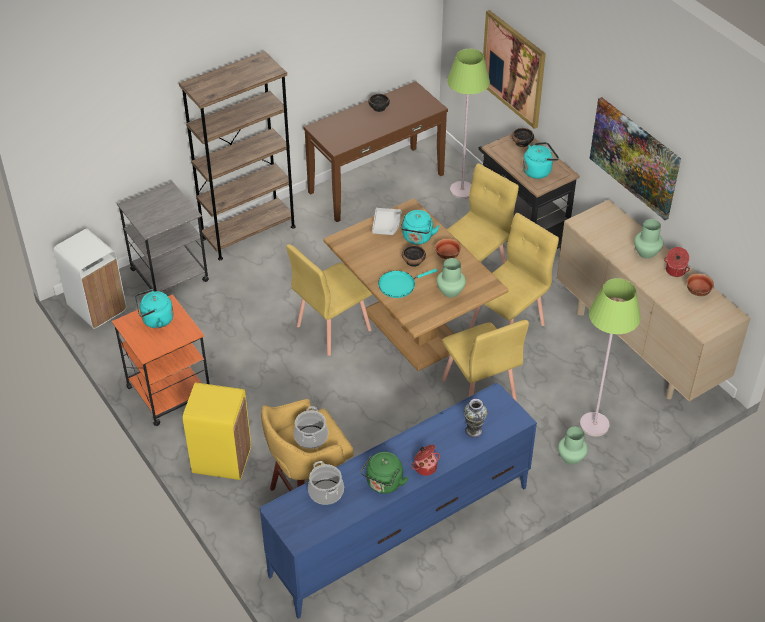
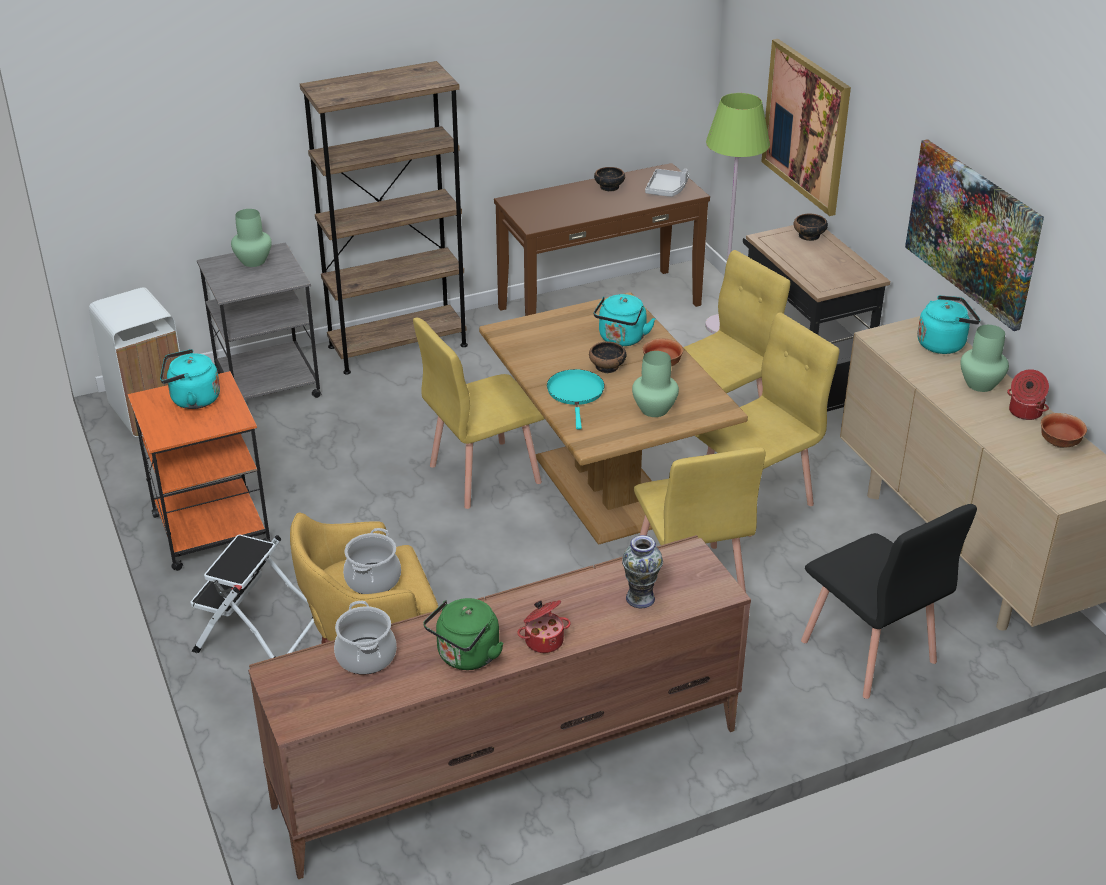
camera: 10 degrees right, 10 degrees down
yellow trash can [183,382,251,480] -> step ladder [190,535,314,659]
blue cabinet [260,382,537,619] -> brown cabinet [248,535,751,879]
grey tray [372,208,402,235] -> grey tray moved to [645,169,689,197]
turquoise frying pan [378,269,437,298] -> turquoise frying pan turned 105 degrees clockwise [547,369,605,429]
turquoise kettle [523,142,559,179] -> turquoise kettle moved to [917,295,980,354]
green vase [558,427,588,465] -> green vase moved to [231,209,272,267]
green floor lamp [580,278,641,437] -> black chair [801,504,977,699]

